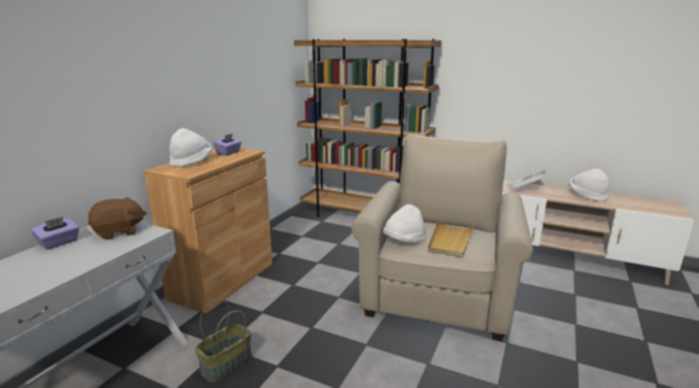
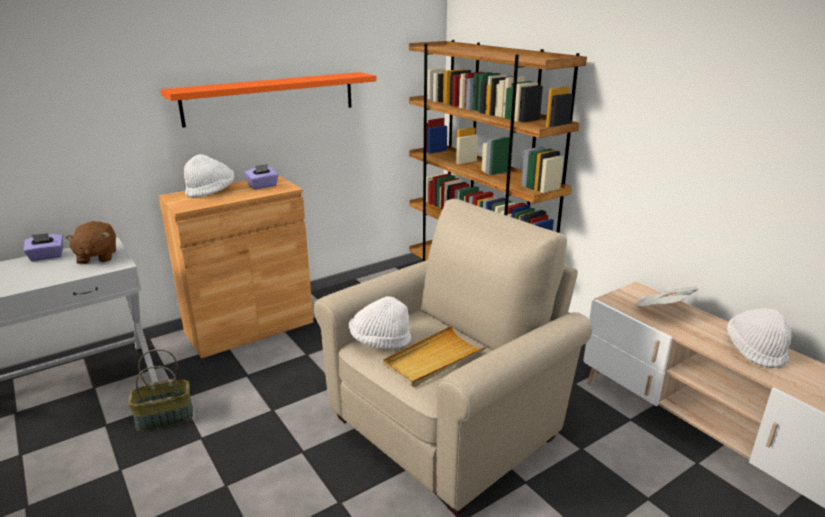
camera: 30 degrees right, 5 degrees up
brown plush toy [88,197,146,240] -> brown plush toy turned 75 degrees clockwise [65,221,116,264]
none -> orange shelf [161,72,377,128]

